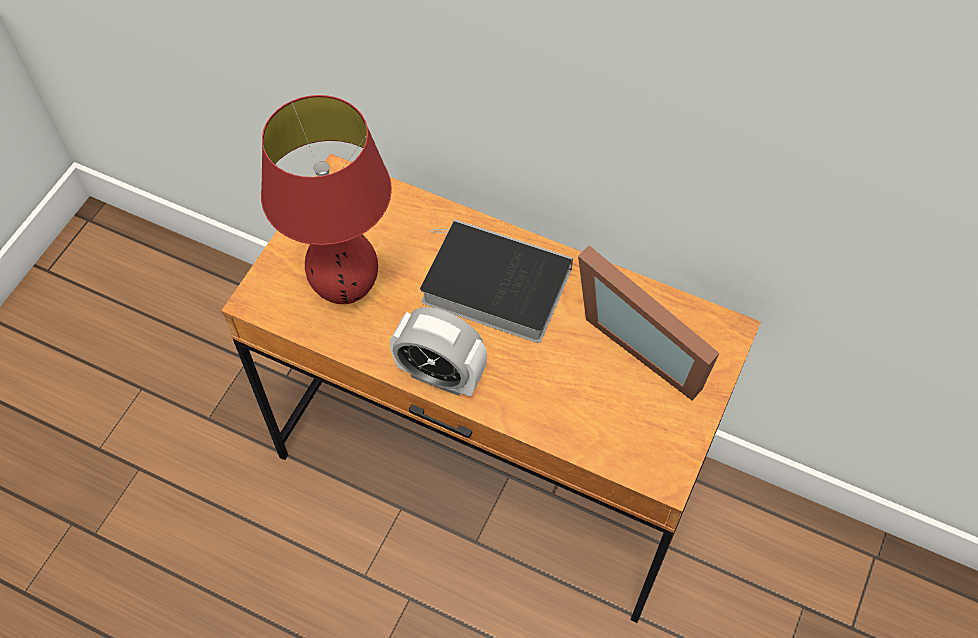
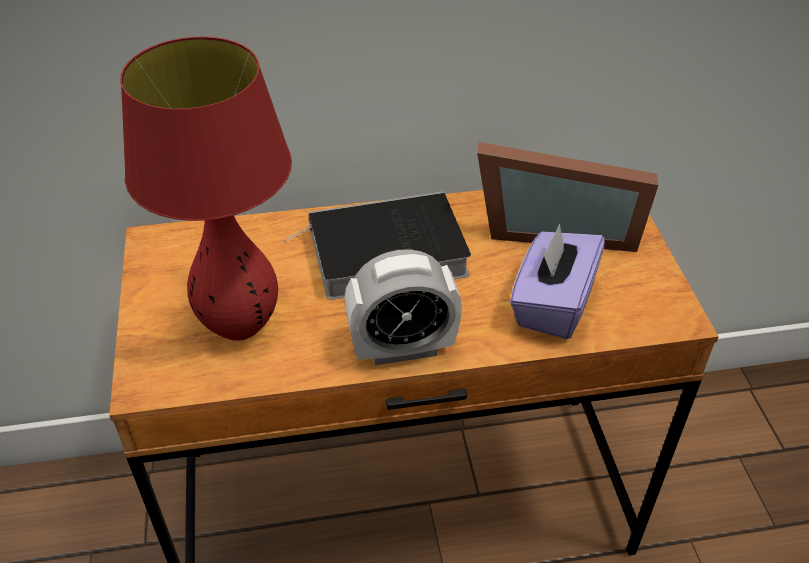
camera: 35 degrees left, 15 degrees down
none -> purple tissue box [510,224,605,339]

